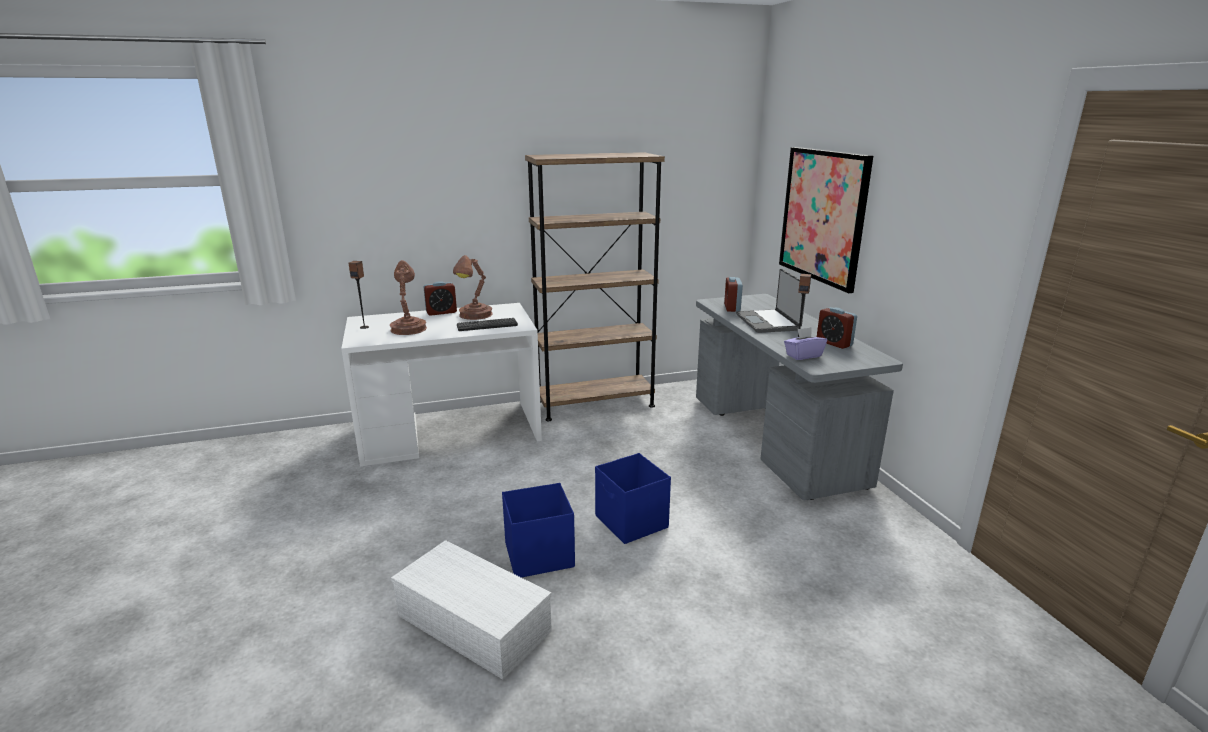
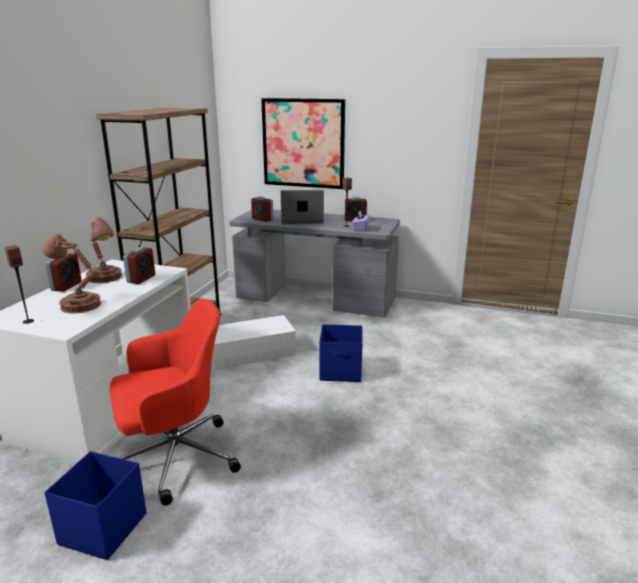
camera: 55 degrees left, 0 degrees up
white storage box [391,540,552,680] -> white storage box moved to [212,315,296,369]
keyboard [457,318,518,331] -> alarm clock [123,247,155,284]
blue storage box [502,483,575,578] -> blue storage box moved to [44,451,147,560]
laptop [736,269,805,333] -> laptop turned 150 degrees clockwise [281,190,324,224]
none -> red office chair [110,298,241,506]

